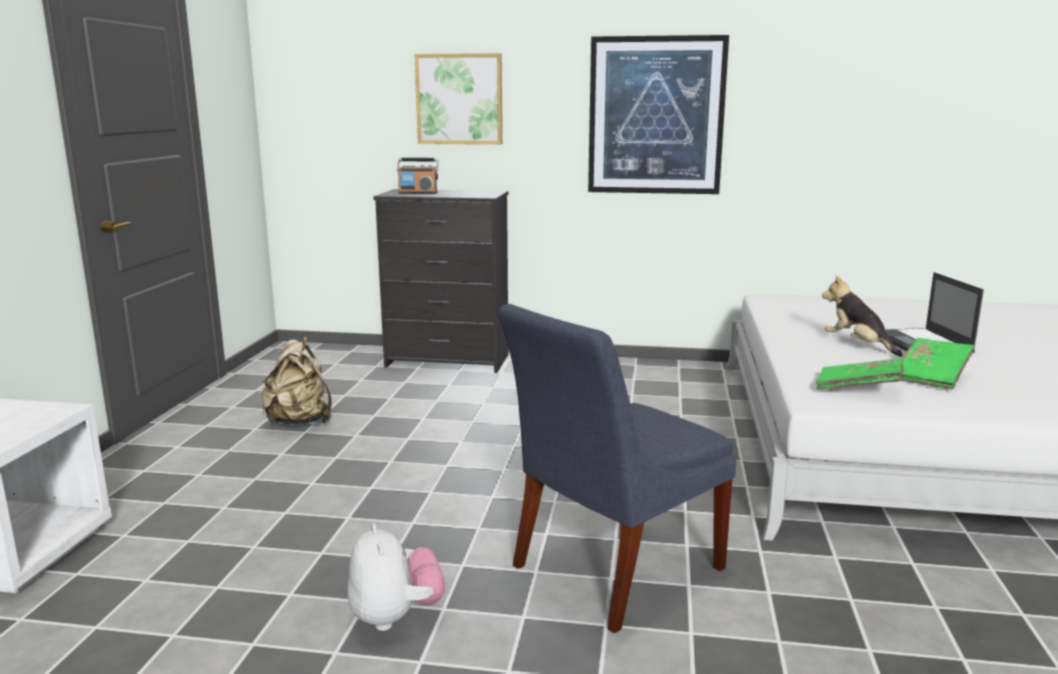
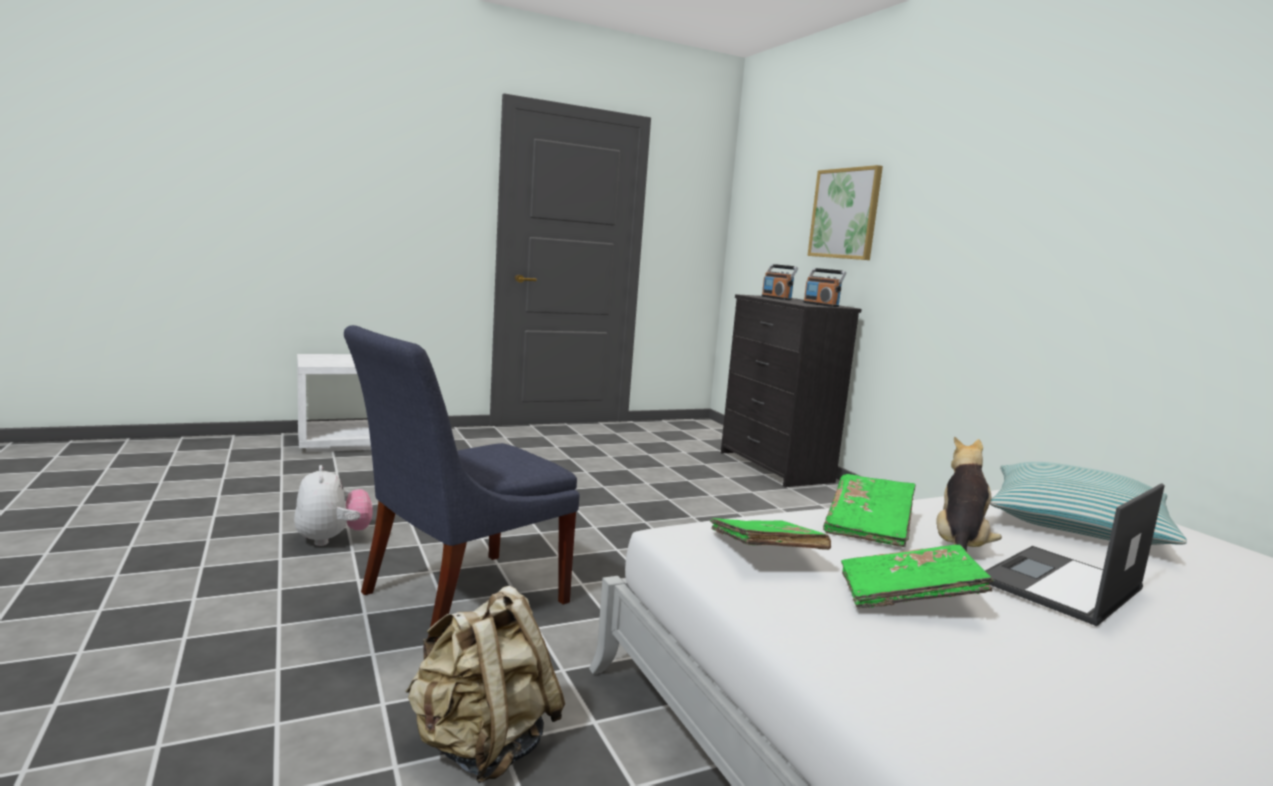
camera: 55 degrees right, 5 degrees down
beige backpack [261,336,332,425] -> beige backpack moved to [405,586,565,783]
plush toy [347,523,445,631] -> plush toy turned 60 degrees counterclockwise [294,465,373,546]
blue chair [498,304,737,633] -> blue chair turned 60 degrees counterclockwise [344,325,580,642]
picture [588,35,729,194] -> none
none -> radio [803,268,846,307]
none -> green book [823,474,915,547]
none -> pillow [990,462,1187,545]

